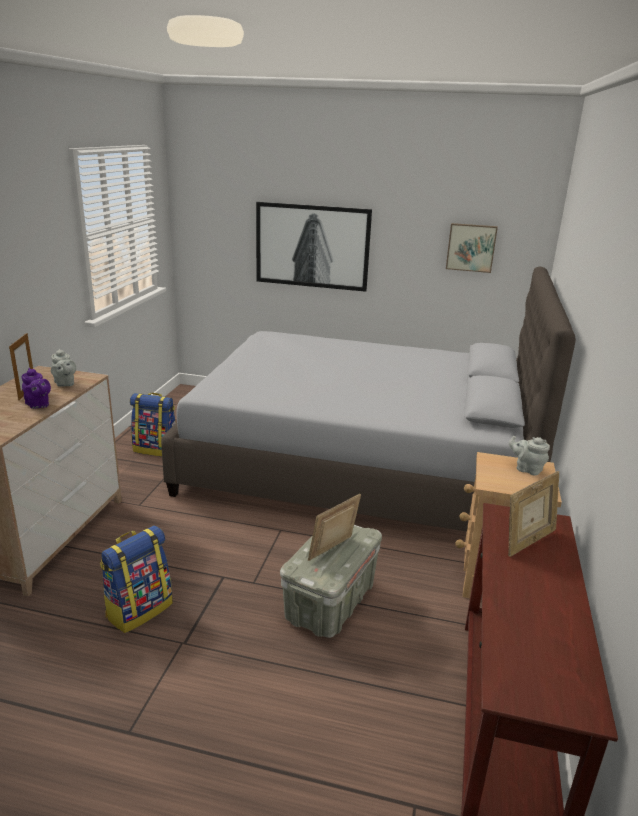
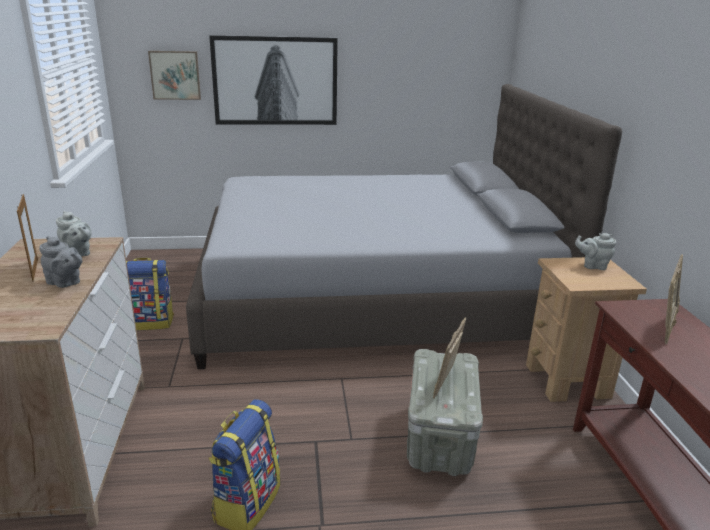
camera: 20 degrees left, 0 degrees up
purple teapot [22,368,51,409] -> grey teapot [39,236,82,288]
picture [446,223,498,273] -> picture moved to [148,51,201,100]

